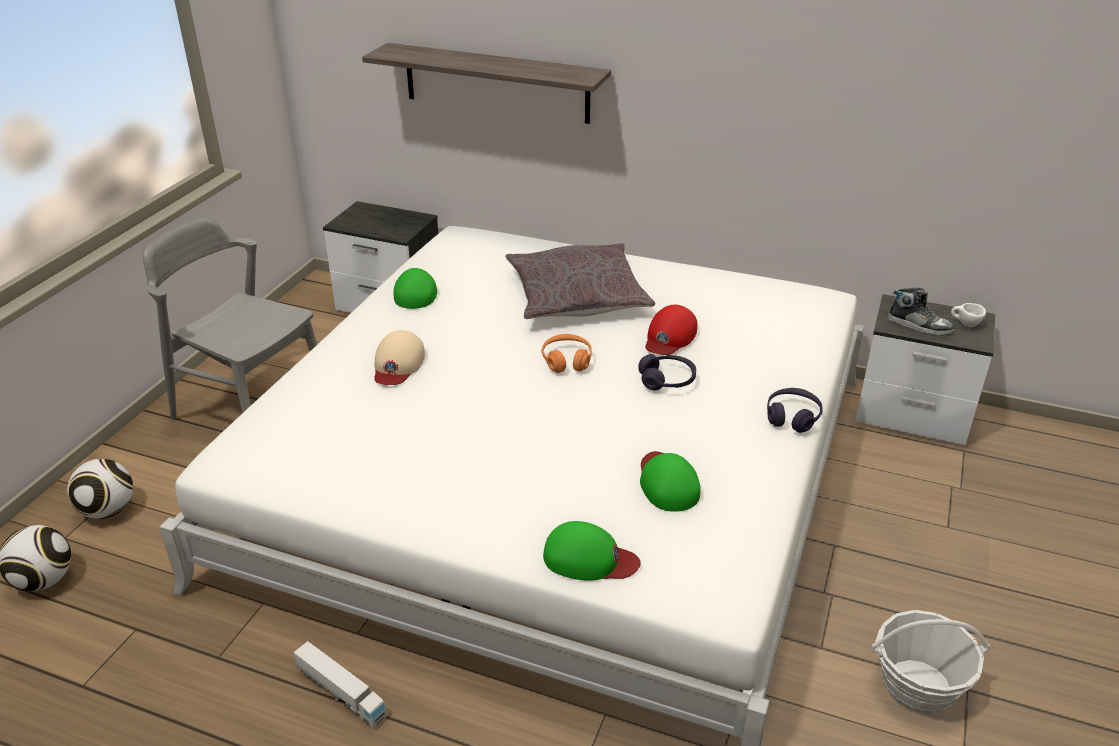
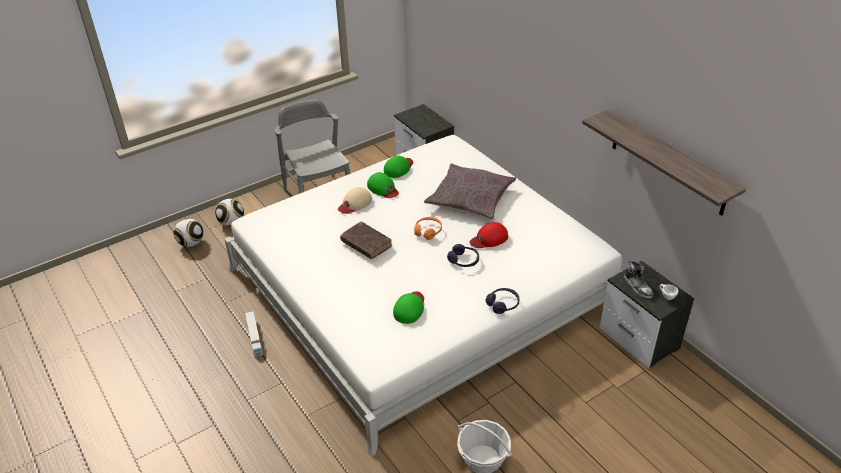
camera: 35 degrees right, 5 degrees up
shelf [362,43,611,124] -> shelf moved to [582,110,746,215]
green cap [543,521,641,581] -> green cap moved to [367,172,399,198]
none -> brown book [340,221,392,259]

